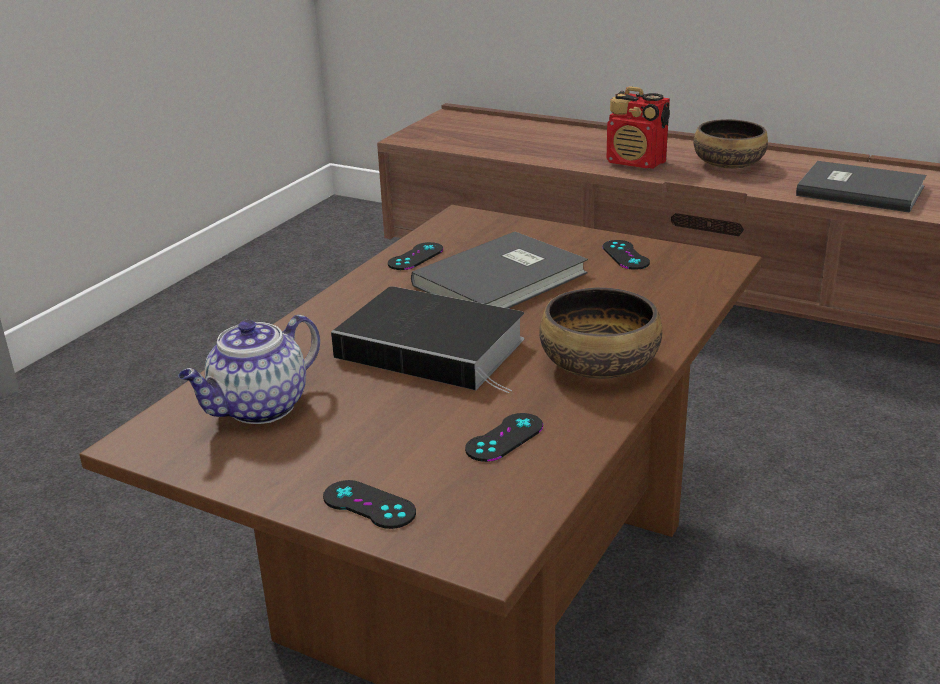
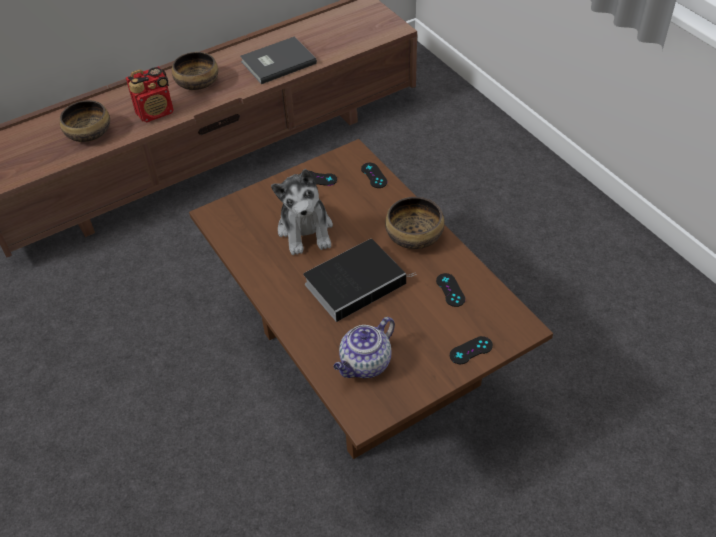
camera: 60 degrees left, 20 degrees up
teapot [178,315,320,424] -> teapot turned 60 degrees clockwise [333,317,395,378]
black game controller [388,242,443,270] -> black game controller moved to [361,163,387,188]
grey book [411,232,588,309] -> plush toy [271,169,333,255]
none -> bowl [60,100,110,142]

